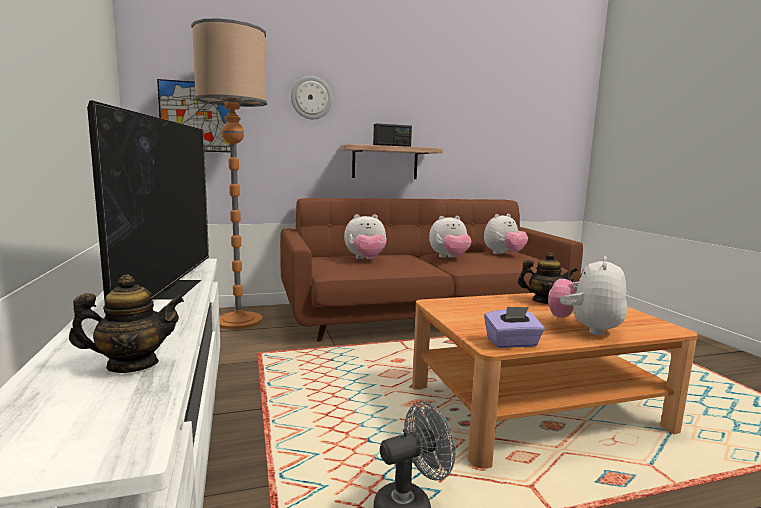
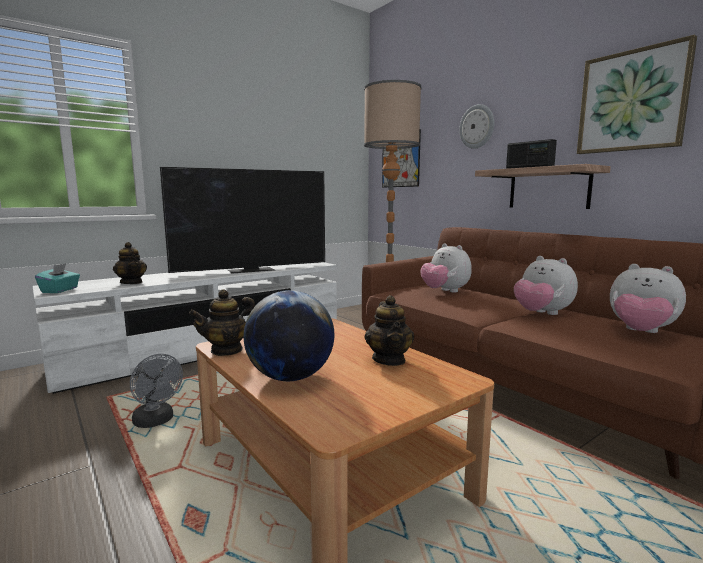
camera: 70 degrees right, 0 degrees up
purple tissue box [484,307,545,348] -> teapot [189,289,255,356]
plush toy [548,256,627,335] -> globe [244,290,334,381]
none -> turquoise tissue box [35,263,80,293]
none -> picture [577,35,697,154]

